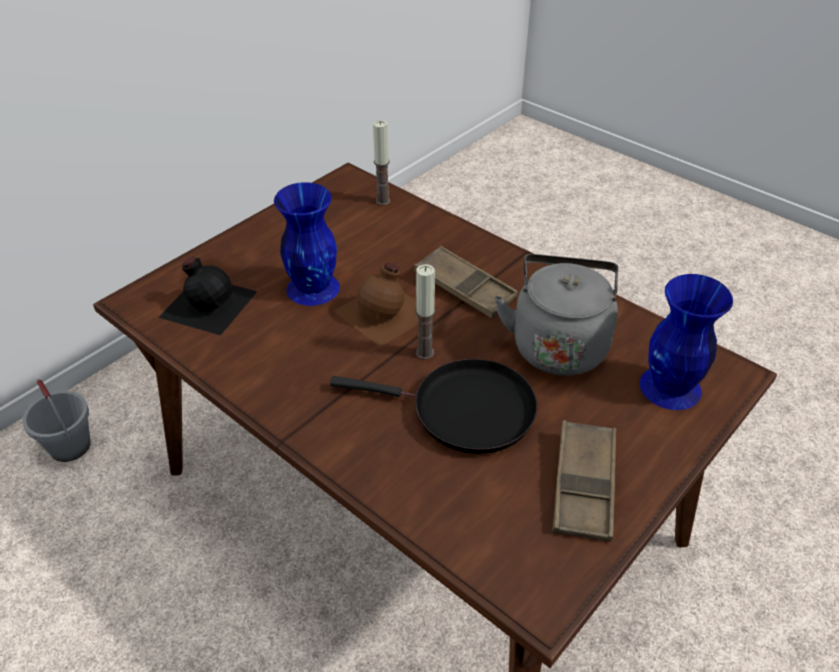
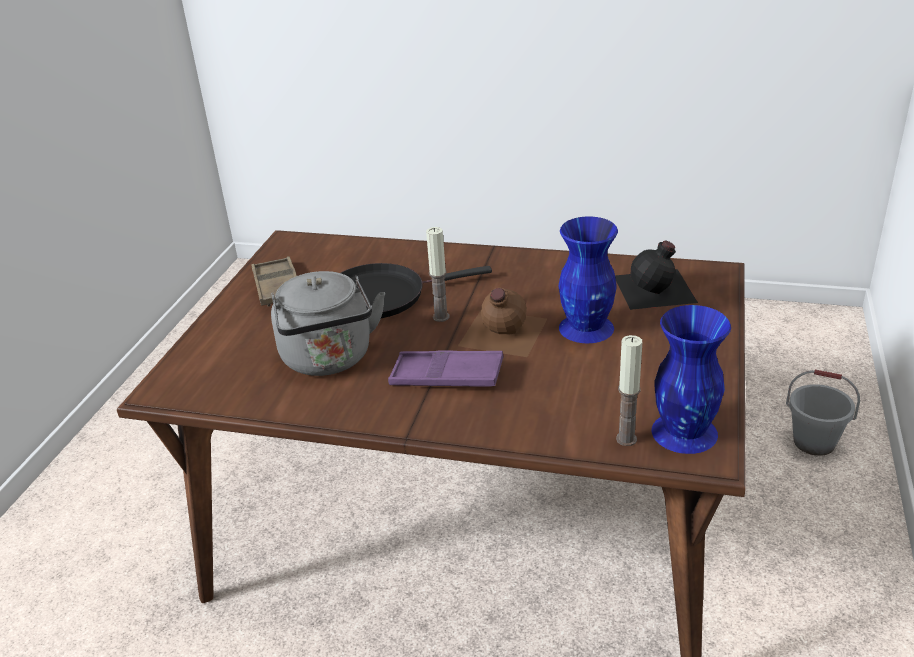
camera: 155 degrees right, 10 degrees down
brown tray [414,246,518,319] -> purple tray [388,350,503,387]
blue vase [640,274,733,410] -> blue vase moved to [652,305,731,454]

